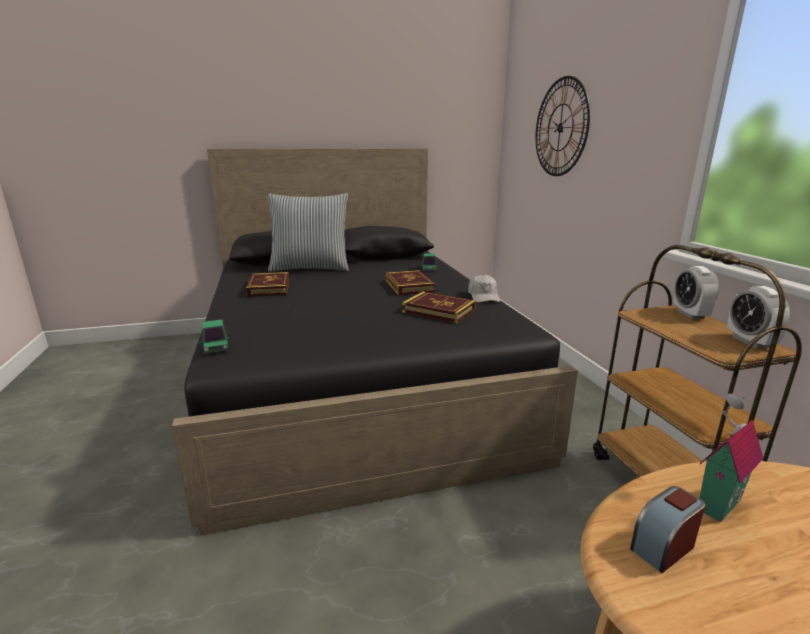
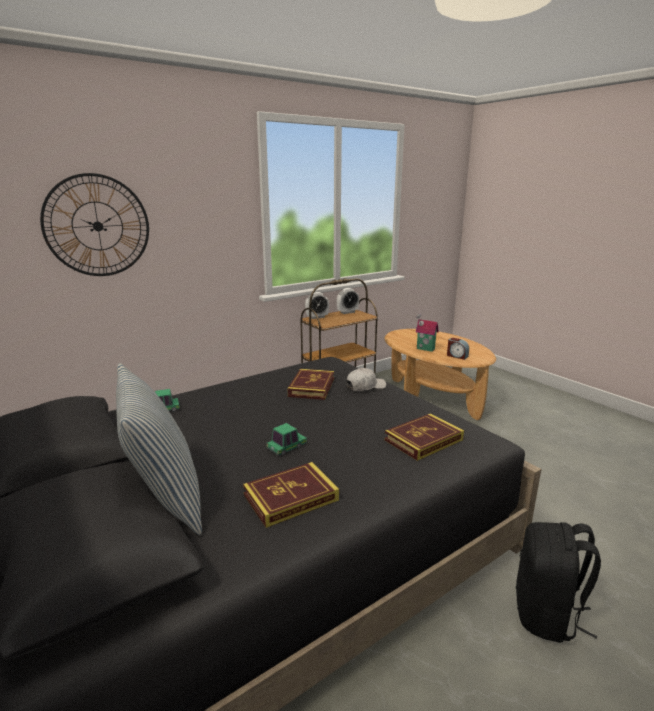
camera: 110 degrees left, 0 degrees up
toy car [201,319,229,353] -> toy car moved to [266,423,307,456]
book [386,270,435,295] -> book moved to [385,413,464,461]
white cap [468,274,500,303] -> white cap moved to [346,368,386,391]
none -> black backpack [516,522,601,643]

